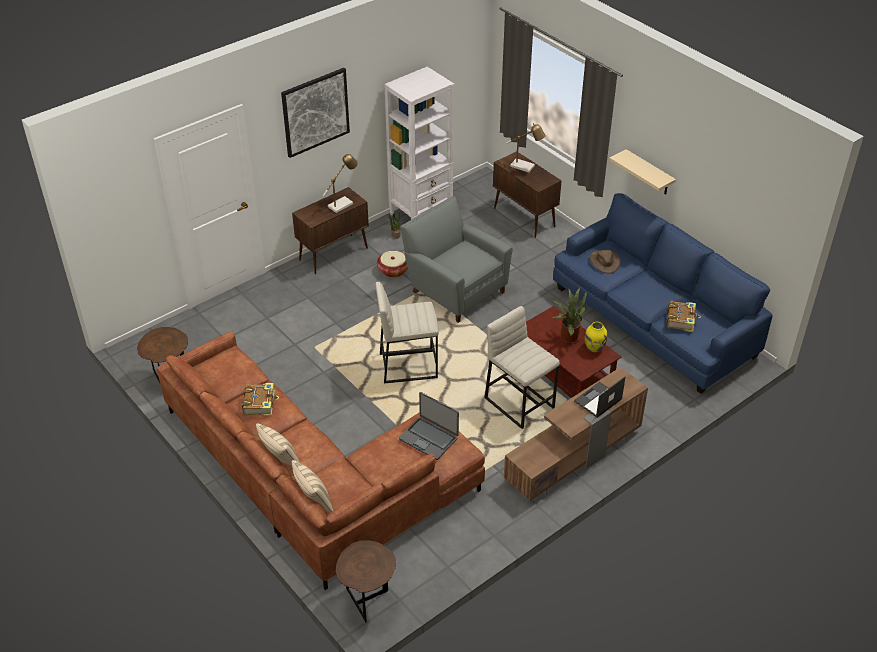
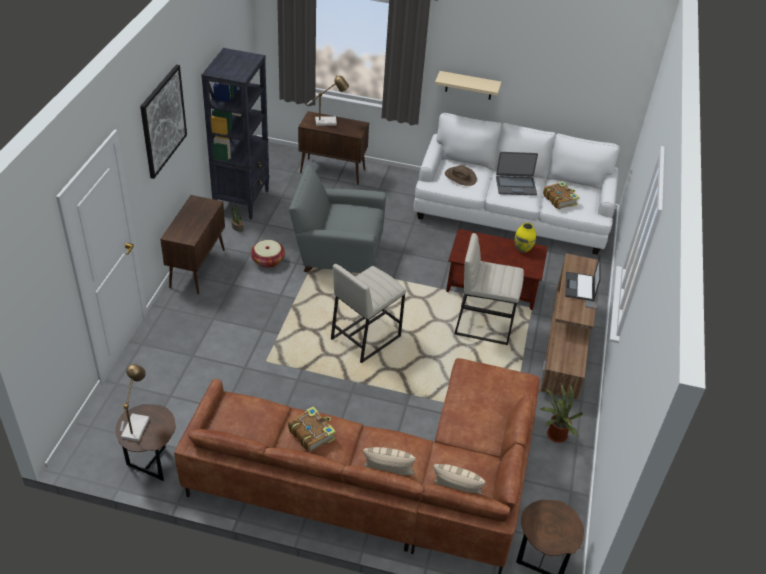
camera: 40 degrees left, 0 degrees up
table lamp [323,154,358,213] -> table lamp moved to [120,364,150,442]
white bookcase [384,67,454,220] -> black bookcase [201,48,270,220]
laptop [399,392,459,460] -> laptop moved to [496,152,538,196]
potted plant [552,287,587,344] -> potted plant moved to [540,382,583,443]
blue sofa [553,193,773,394] -> white sofa [414,113,620,255]

